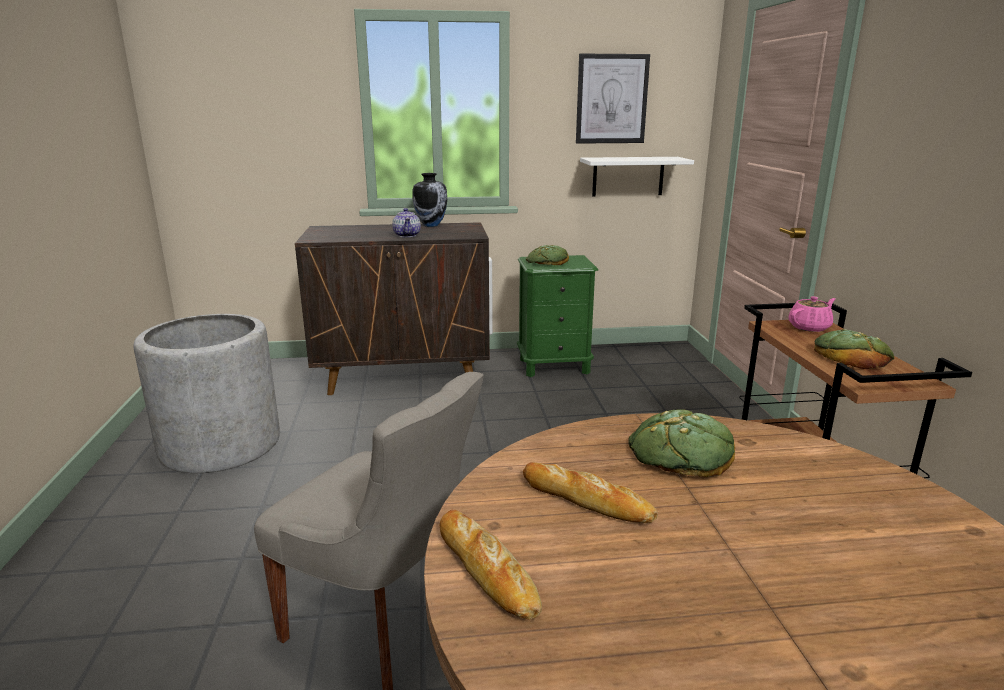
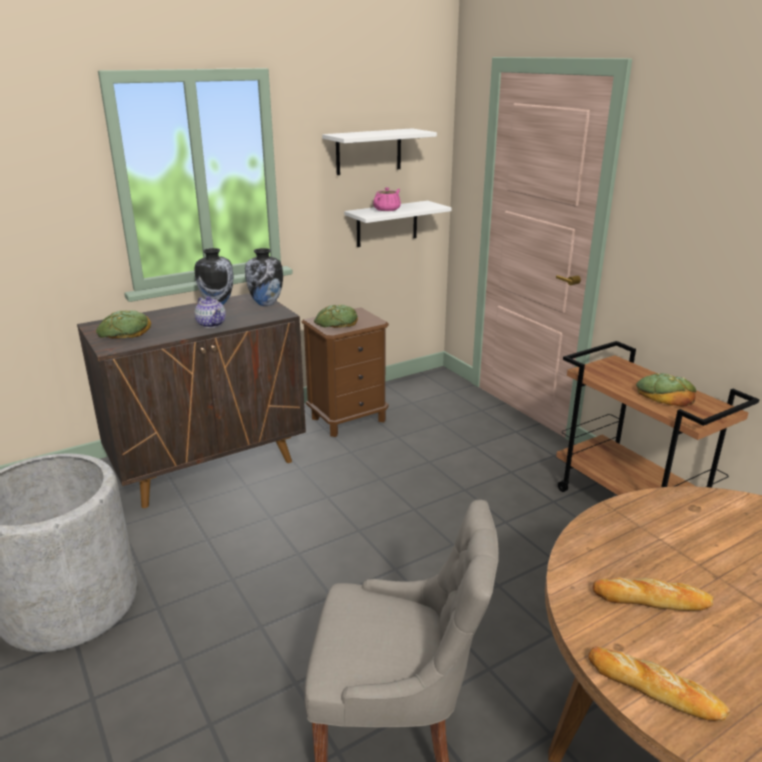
camera: 25 degrees left, 5 degrees up
green nightstand [517,255,598,377] -> brown nightstand [302,307,389,437]
picture [576,54,650,144] -> white shelf [322,128,437,175]
bread [628,409,735,477] -> bread moved to [96,310,151,339]
pink teapot [788,296,835,332] -> pink teapot moved to [373,187,401,211]
none -> vase [245,248,283,306]

